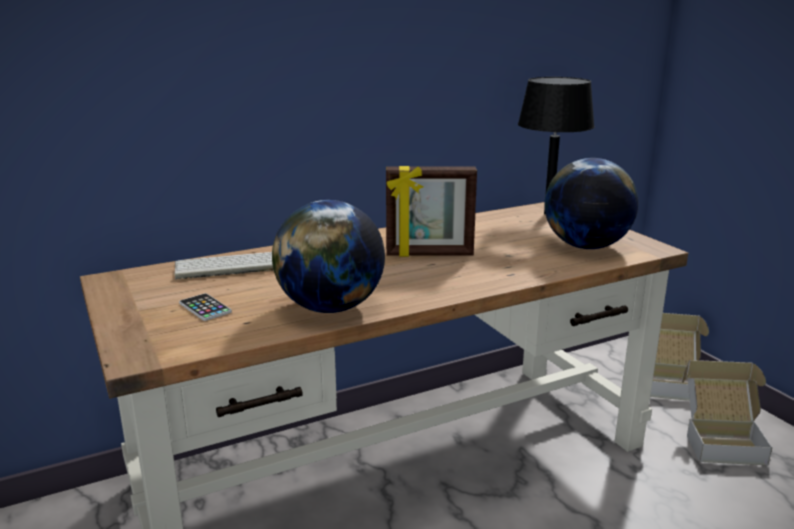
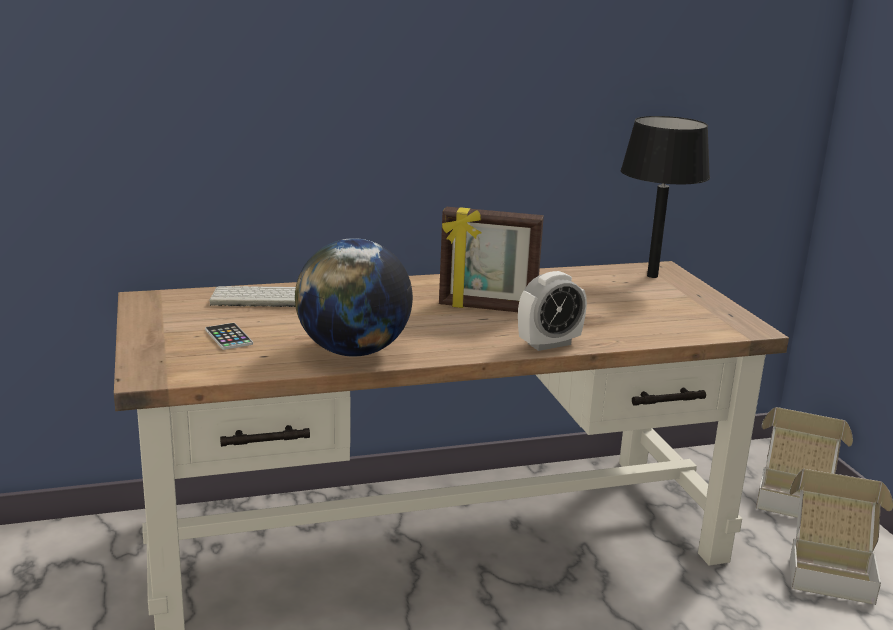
camera: 10 degrees right, 0 degrees up
globe [544,158,638,249] -> none
none -> alarm clock [518,271,587,351]

